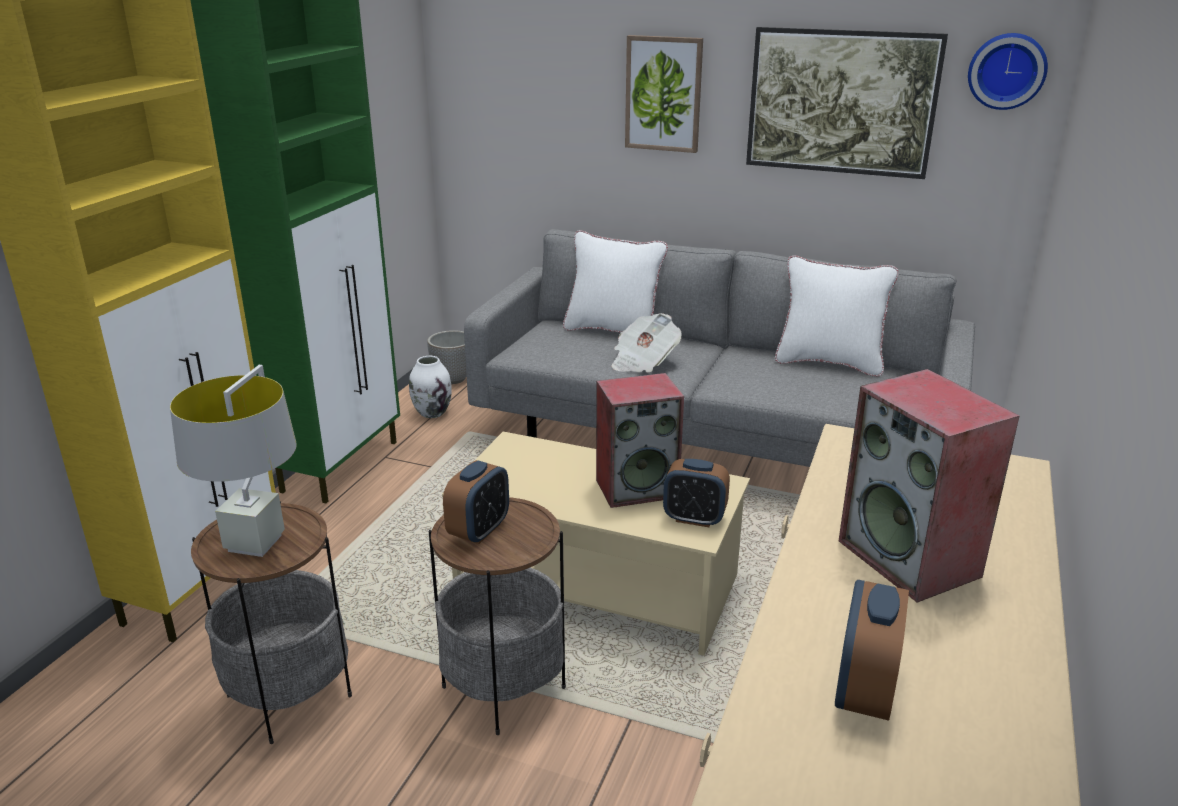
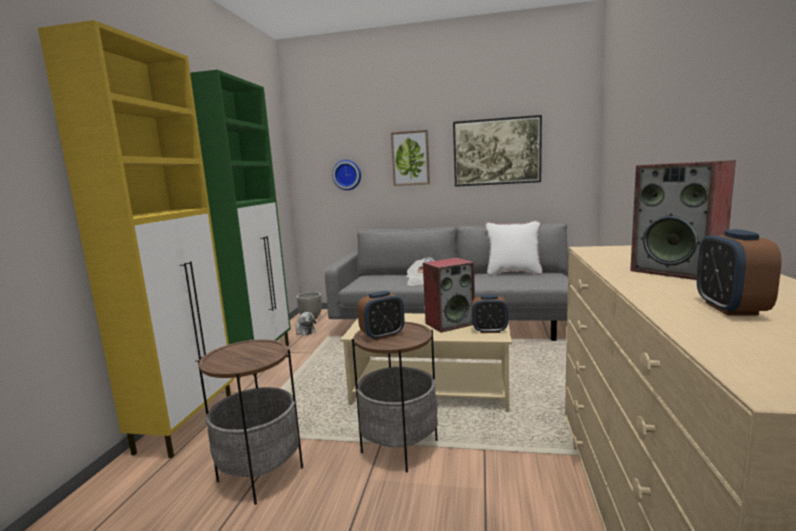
camera: 10 degrees left, 15 degrees down
grey table lamp [170,365,297,557] -> none
white vase [409,356,452,418] -> plush toy [295,312,316,335]
alarm clock [443,460,509,544] -> alarm clock turned 45 degrees clockwise [358,291,404,340]
white pillow [563,230,668,333] -> none
wall clock [968,33,1048,110] -> wall clock moved to [332,160,361,190]

